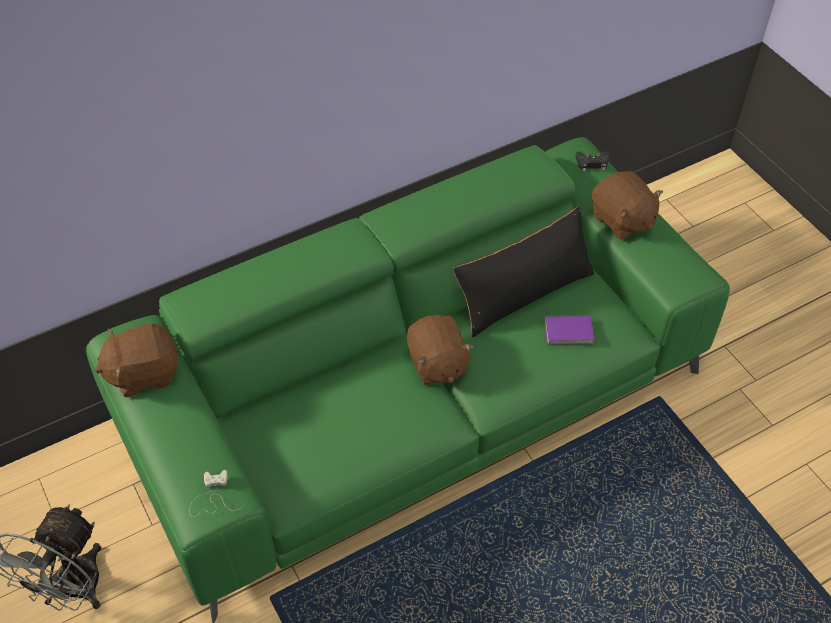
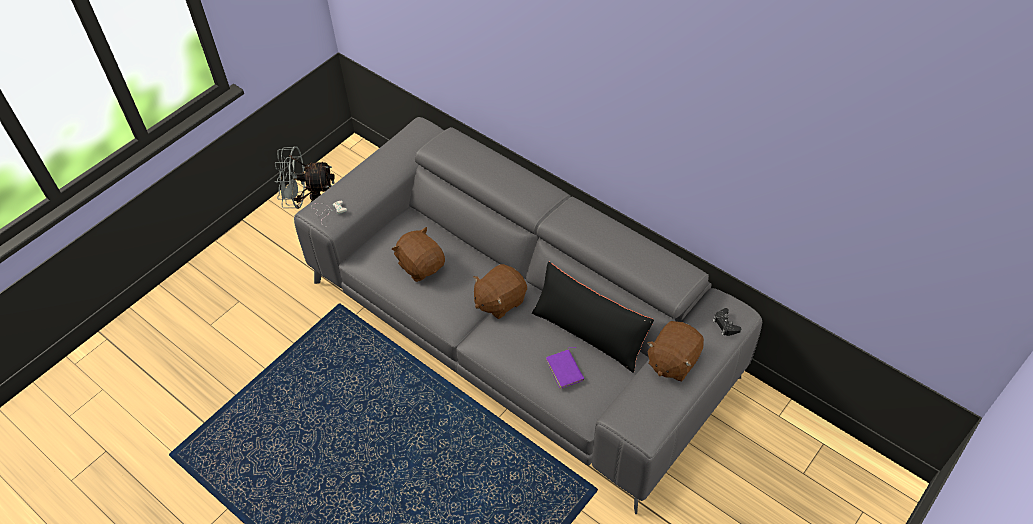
camera: 70 degrees right, 0 degrees up
green sofa [86,137,730,623] -> grey sofa [294,117,762,514]
brown plush toy [95,323,179,397] -> brown plush toy moved to [391,227,445,282]

